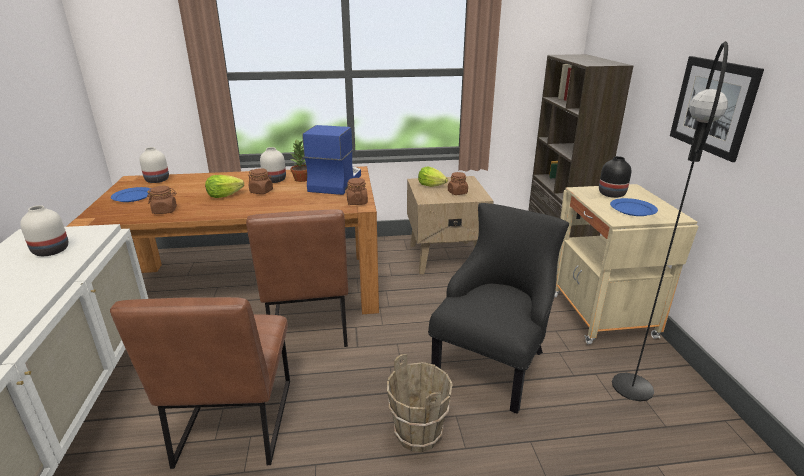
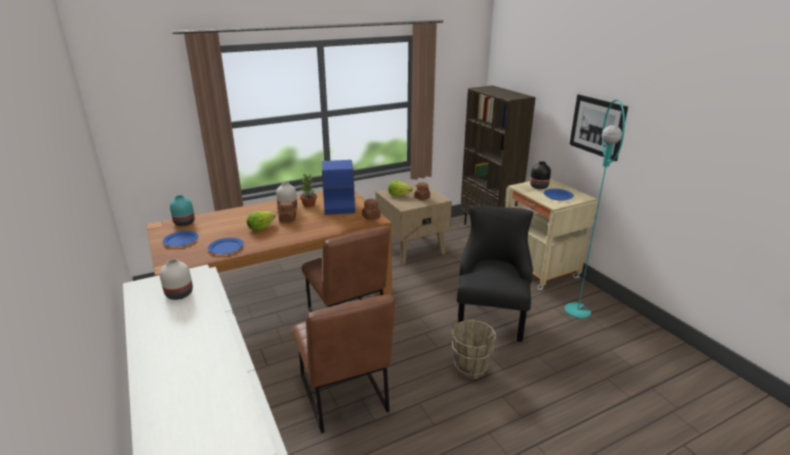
camera: 20 degrees left, 0 degrees up
white vase [140,147,169,183] -> turquoise vase [170,195,195,226]
brown jar [147,186,177,214] -> blue plate [208,238,244,254]
black floor lamp [612,41,728,401] -> turquoise floor lamp [565,99,625,318]

